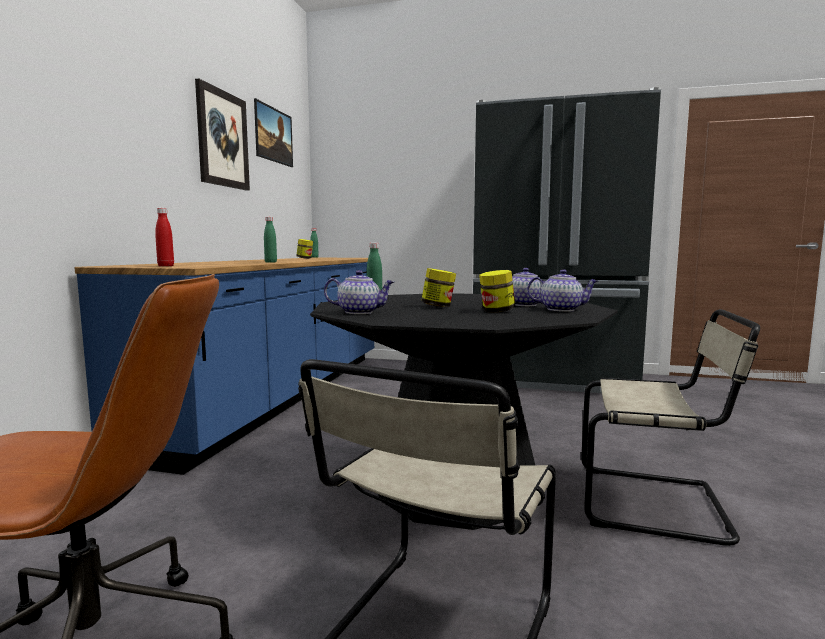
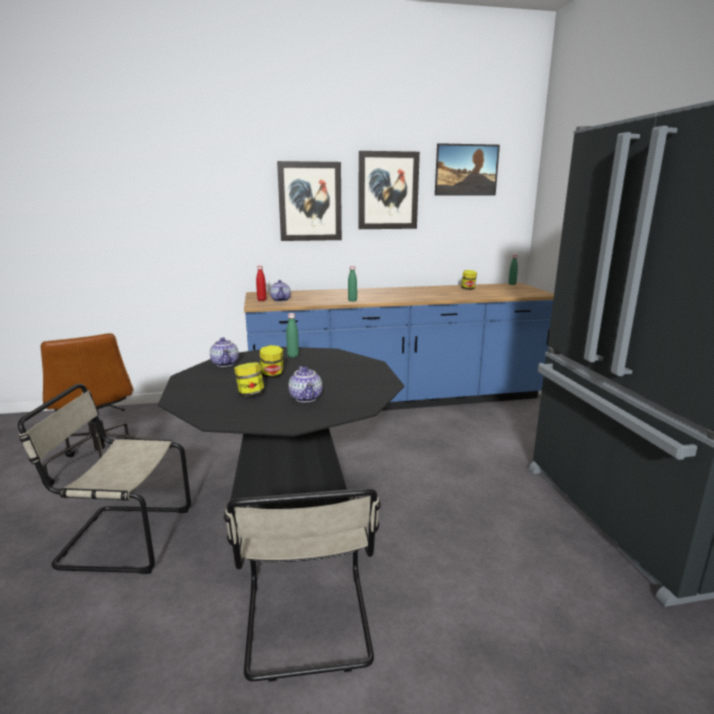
camera: 65 degrees right, 10 degrees up
teapot [527,269,598,312] -> teapot moved to [270,280,291,302]
none -> picture [277,161,342,241]

